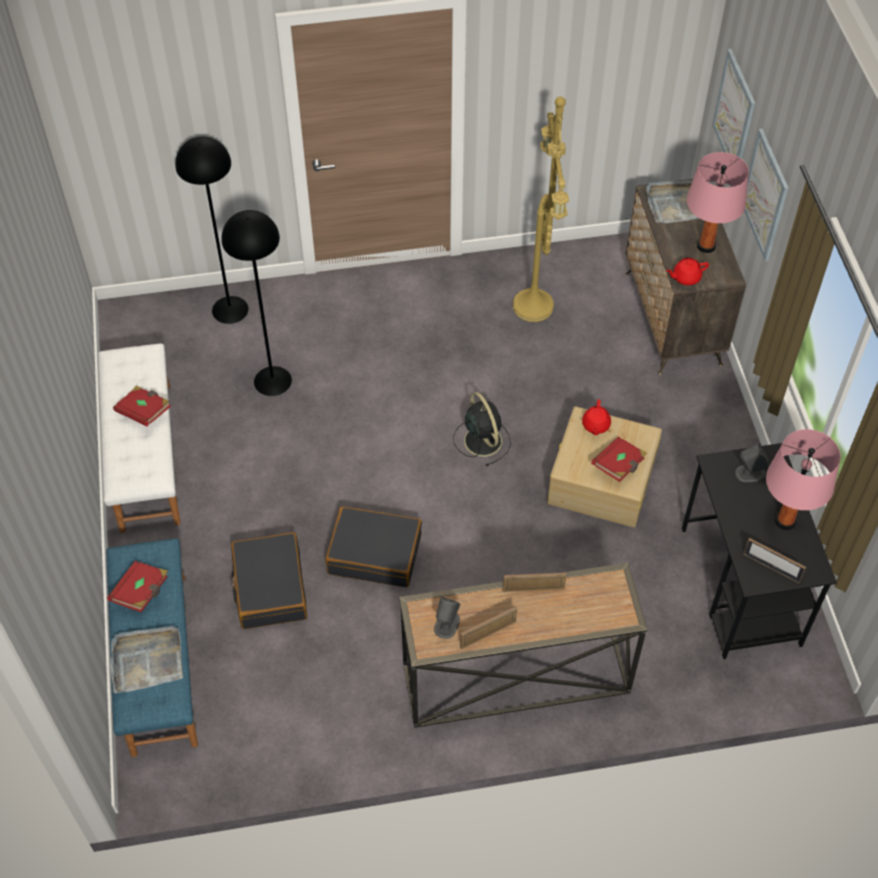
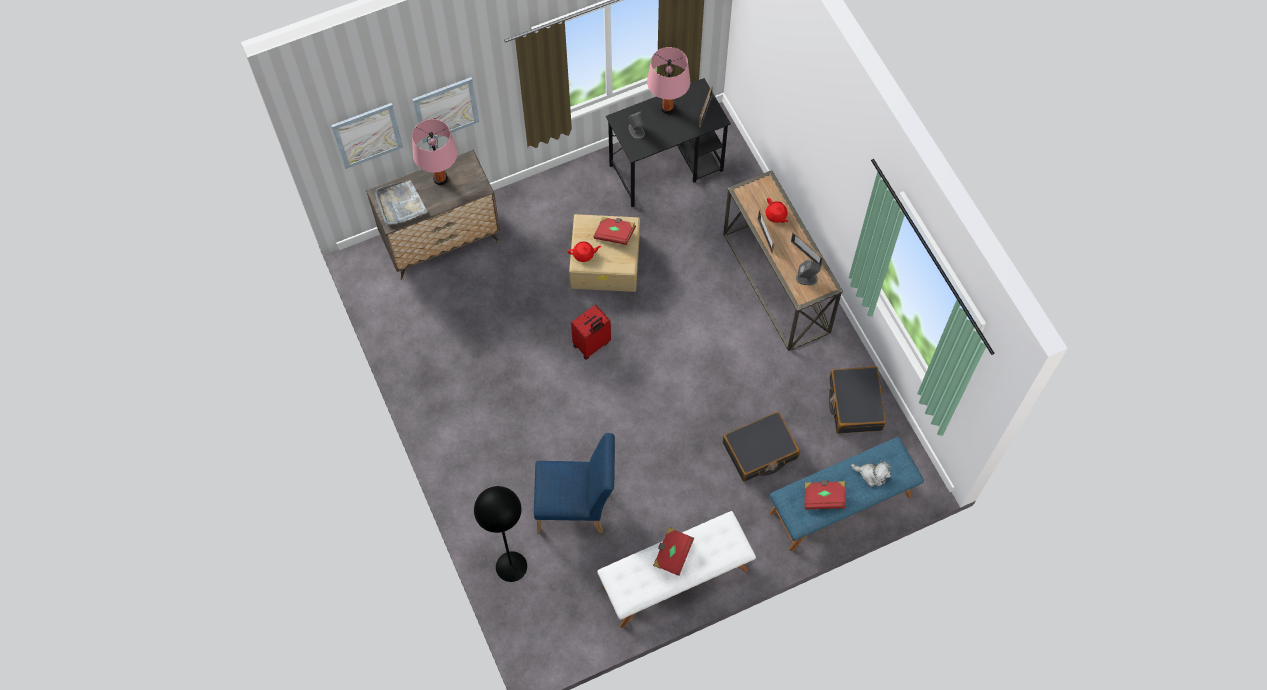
camera: 105 degrees left, 10 degrees up
grey tray [110,626,183,693] -> plush toy [851,460,891,487]
black floor lamp [221,210,292,396] -> blue chair [534,433,615,533]
black suitcase [326,507,422,587] -> black suitcase moved to [829,367,886,434]
black fan [453,392,511,466] -> red suitcase [571,305,611,360]
yellow floor lamp [513,96,569,322] -> none
red teapot [666,258,709,285] -> red teapot moved to [765,198,788,223]

